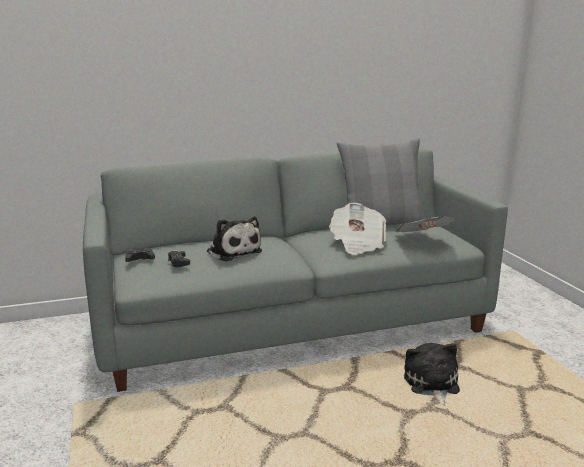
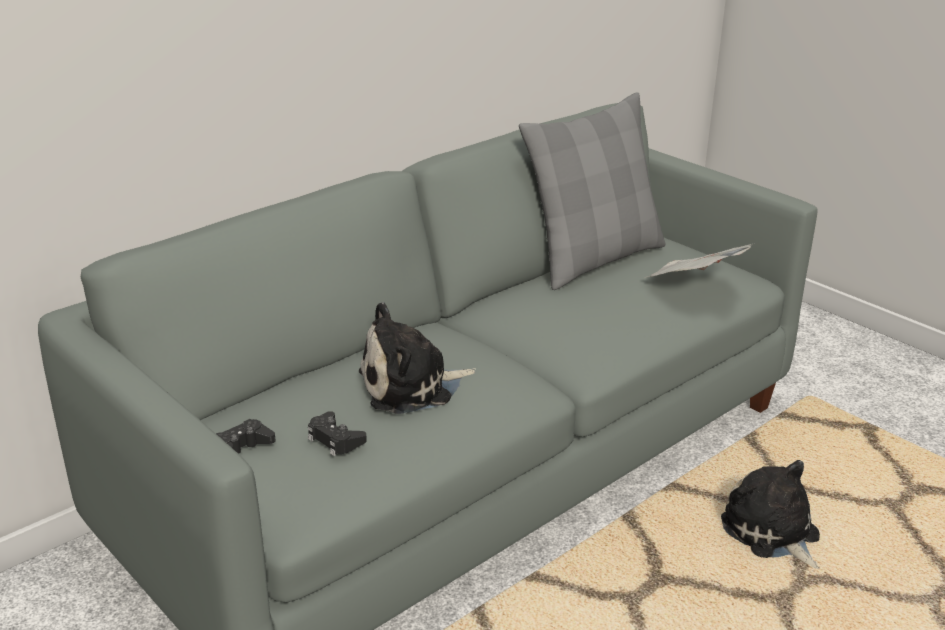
camera: 25 degrees left, 10 degrees up
plush toy [207,217,262,261] -> plush toy turned 135 degrees clockwise [359,302,475,414]
newspaper [329,203,386,255] -> none

